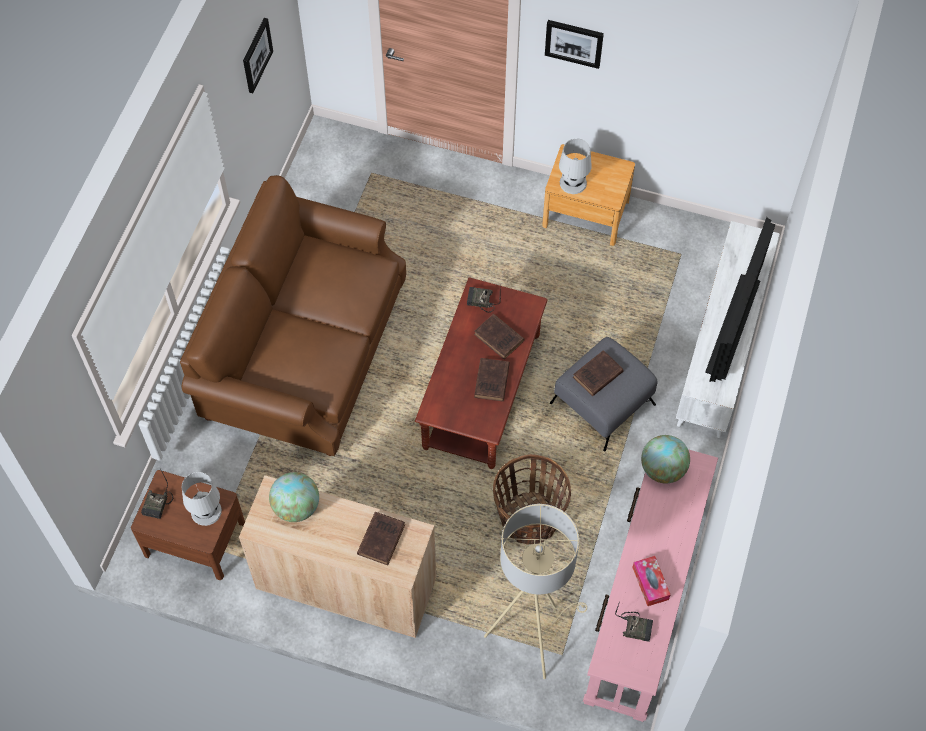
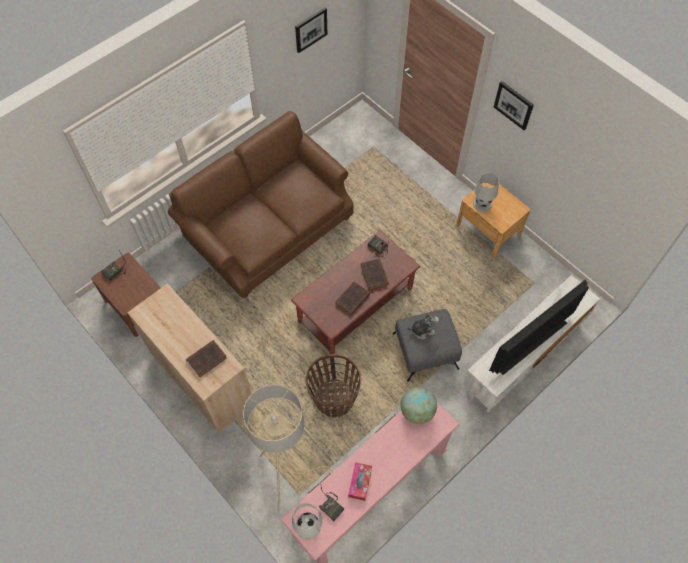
camera: 30 degrees right, 0 degrees up
white table lamp [182,472,222,526] -> white table lamp moved to [292,503,322,540]
globe [269,472,319,522] -> none
brown book [573,350,624,396] -> plush toy [407,313,439,339]

